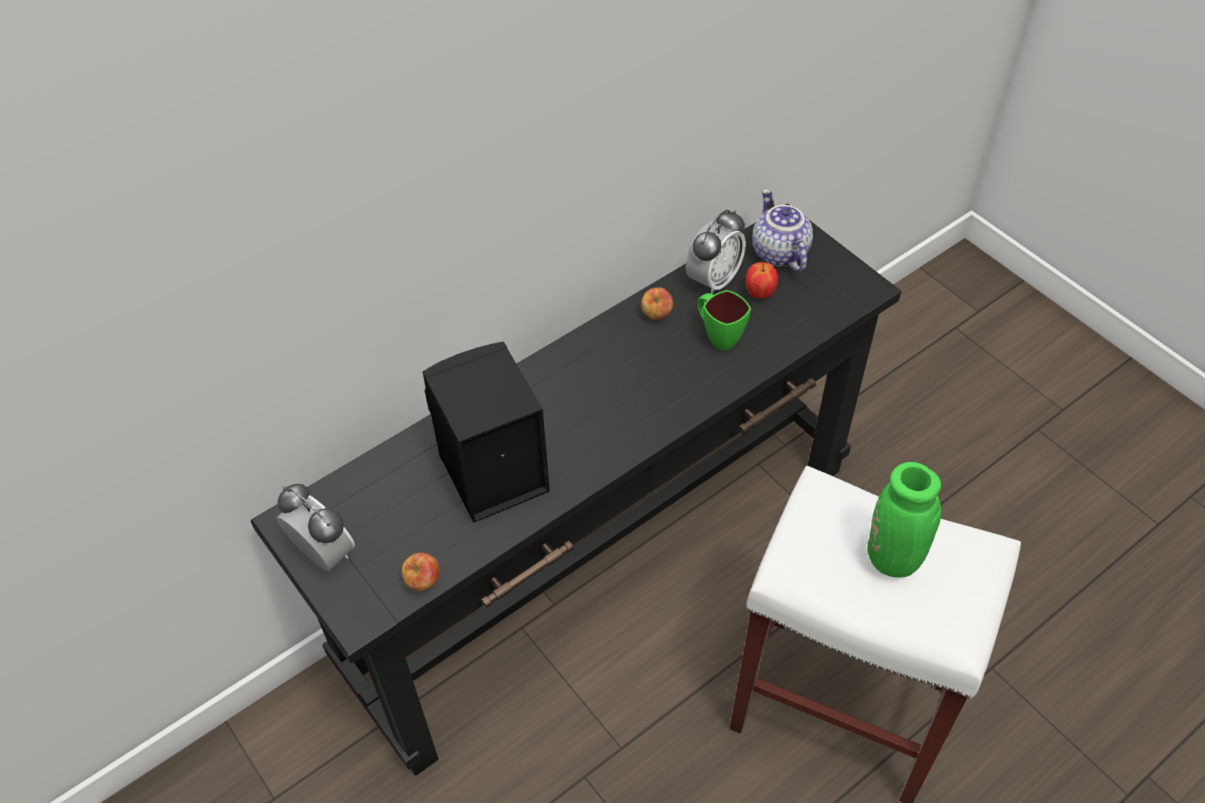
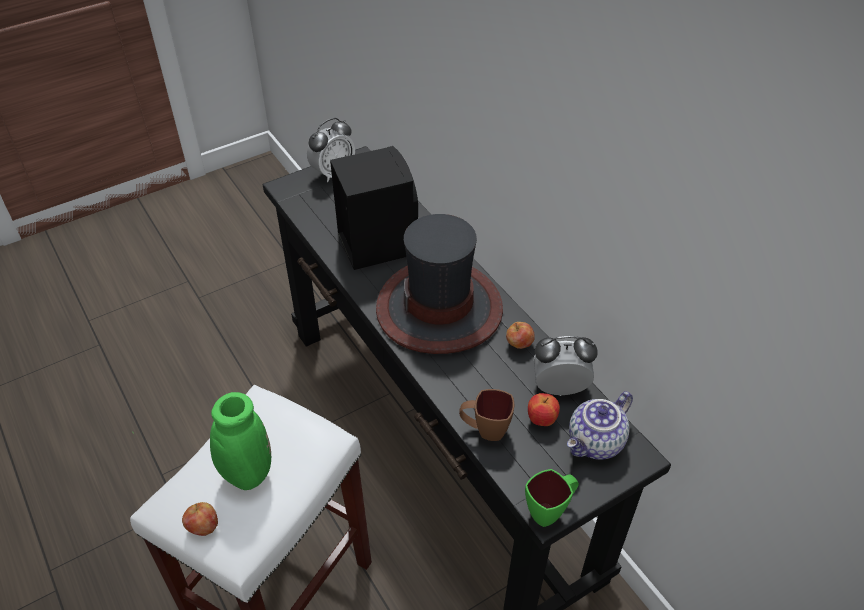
camera: 95 degrees right, 5 degrees down
apple [402,553,440,591] -> apple moved to [182,502,218,536]
alarm clock [686,210,746,294] -> alarm clock turned 135 degrees clockwise [534,336,598,396]
green mug [697,290,751,351] -> green mug moved to [525,469,579,527]
teapot [752,189,813,272] -> teapot turned 150 degrees clockwise [567,391,633,460]
none -> hat [376,214,503,354]
none -> brown mug [459,389,514,441]

